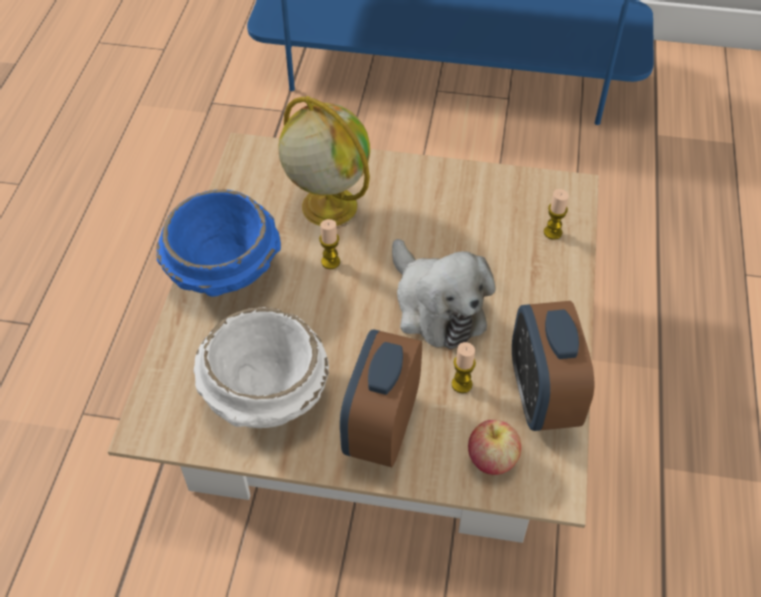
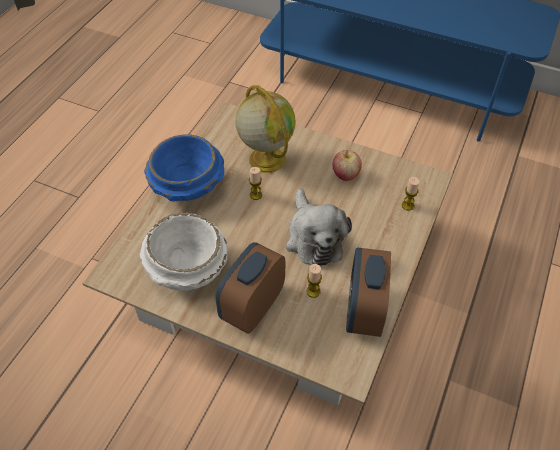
camera: 15 degrees right, 0 degrees up
apple [468,420,521,475] -> apple moved to [333,150,362,181]

